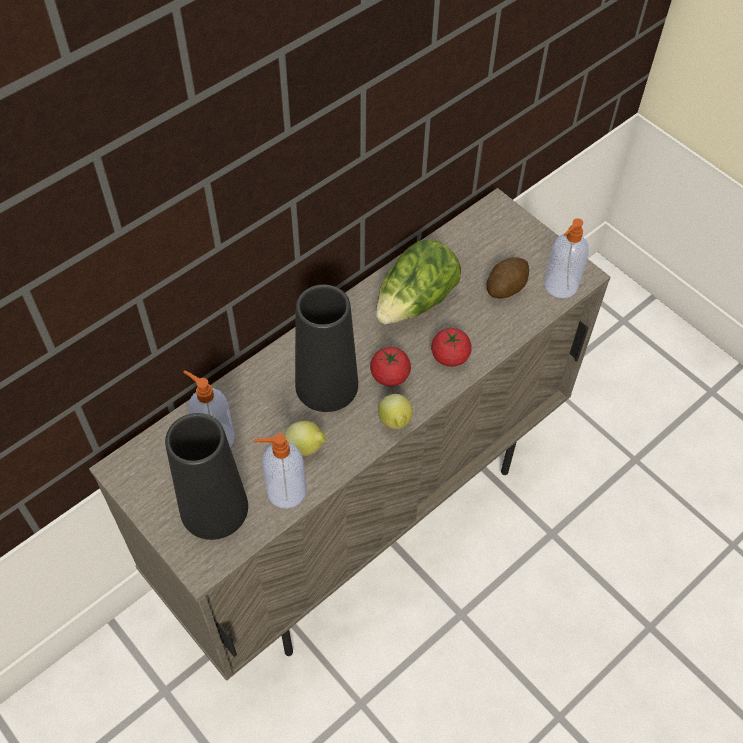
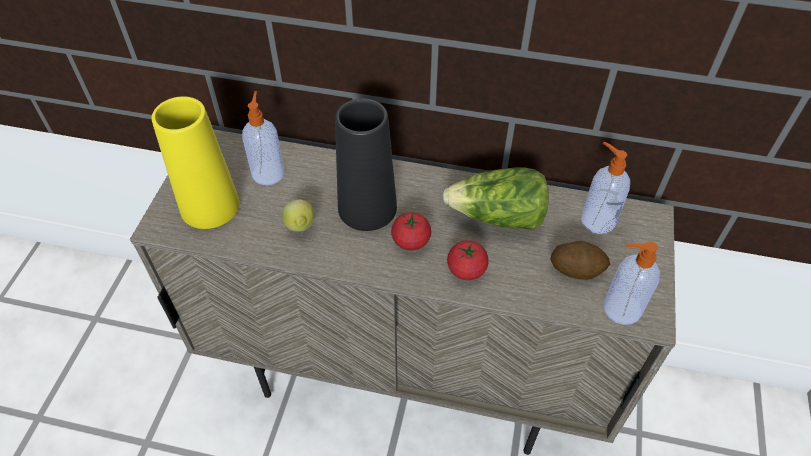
camera: 55 degrees right, 5 degrees down
black vase [165,413,248,540] -> yellow vase [152,96,240,229]
soap dispenser [254,433,306,509] -> soap dispenser moved to [581,142,630,234]
lemon [378,394,413,429] -> none

